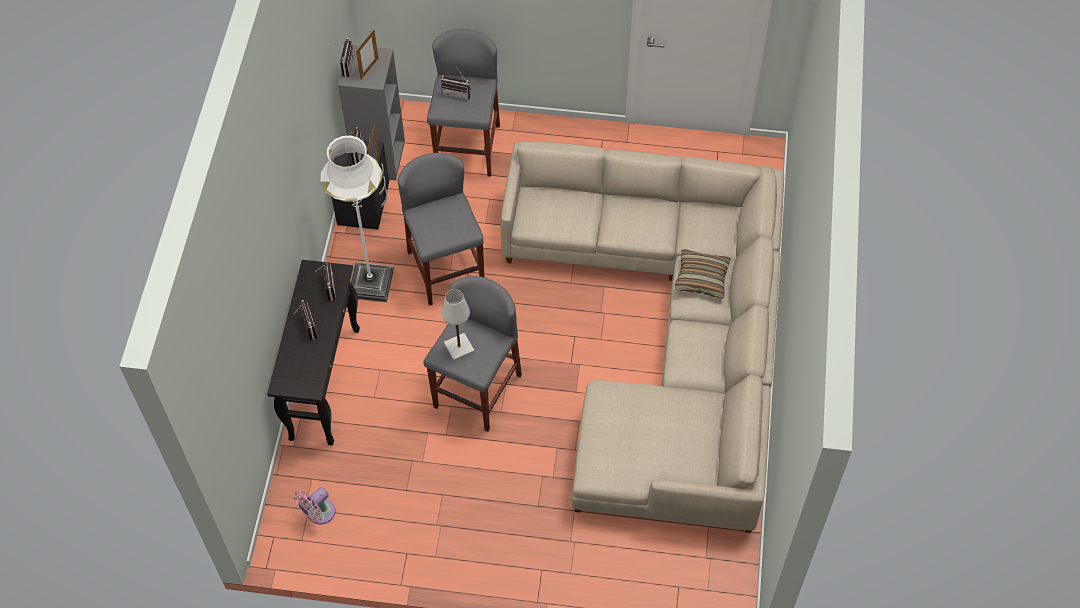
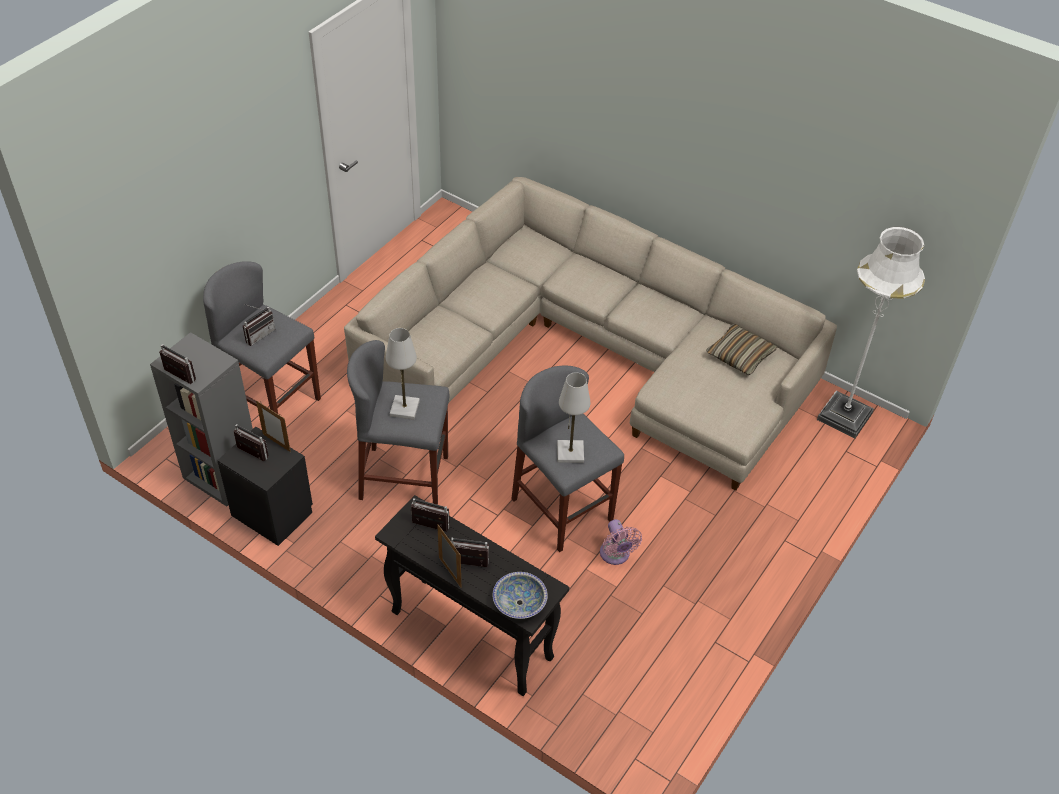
camera: 65 degrees left, 10 degrees down
pink fan [293,487,336,525] -> pink fan moved to [600,519,642,565]
white floor lamp [321,135,394,302] -> white floor lamp moved to [817,226,925,438]
picture frame [356,30,378,80] -> picture frame moved to [437,524,461,588]
pillow [675,249,731,298] -> pillow moved to [706,324,777,375]
none -> white table lamp [386,328,420,419]
none -> bowl [493,572,548,619]

